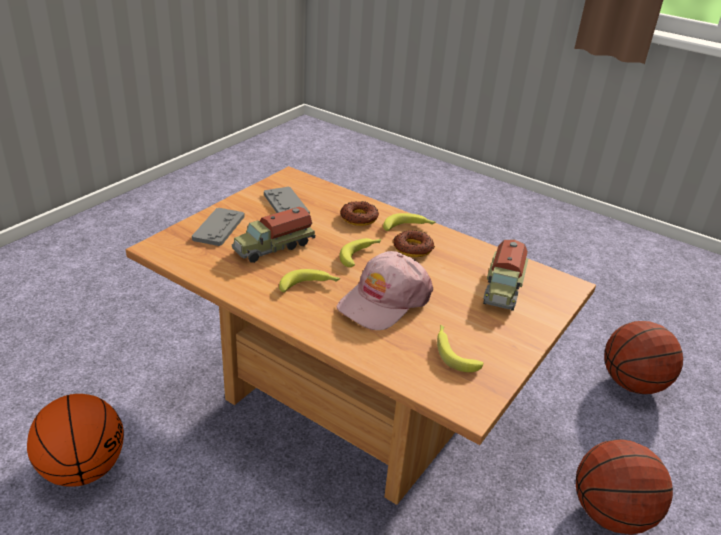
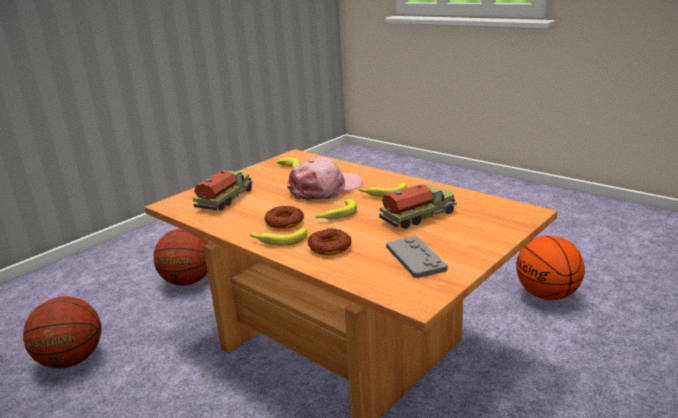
camera: 170 degrees left, 10 degrees down
grey game controller [192,208,245,246] -> none

